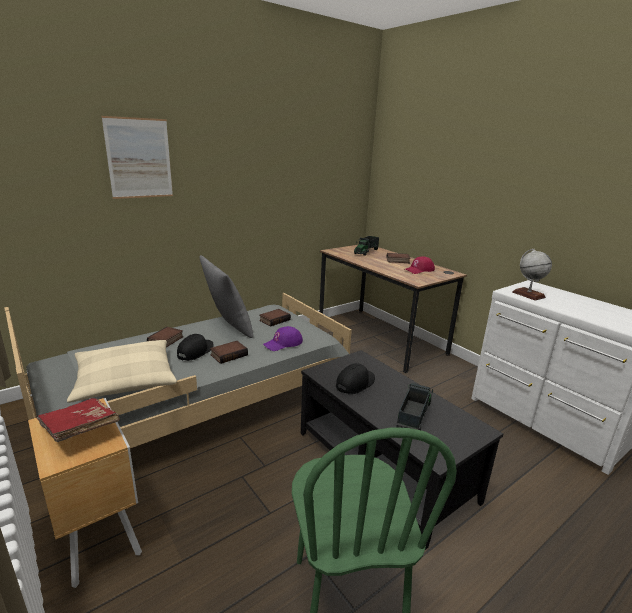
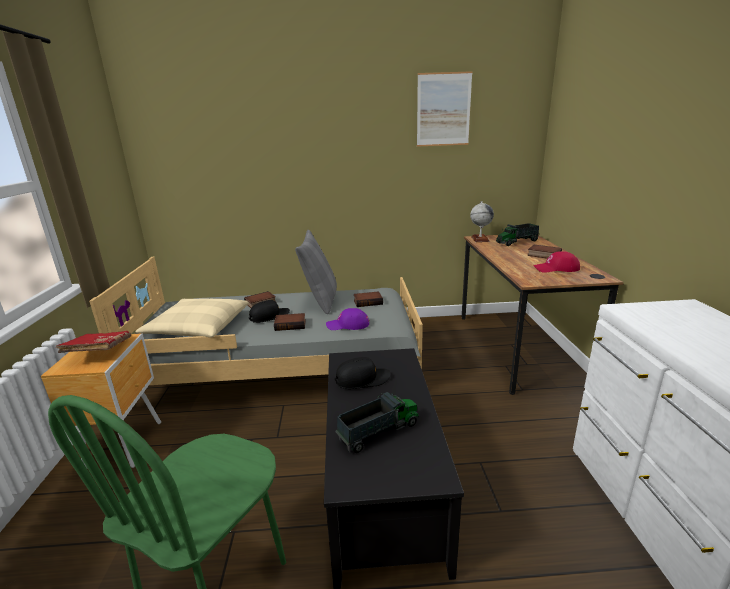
camera: 35 degrees right, 0 degrees up
picture [102,116,173,199] -> picture moved to [417,71,473,147]
globe [512,249,552,300] -> globe moved to [470,201,494,242]

